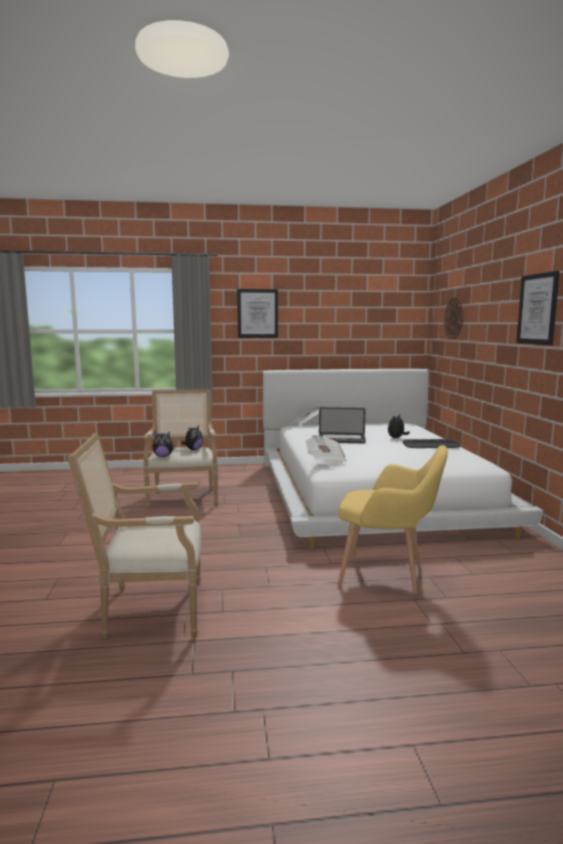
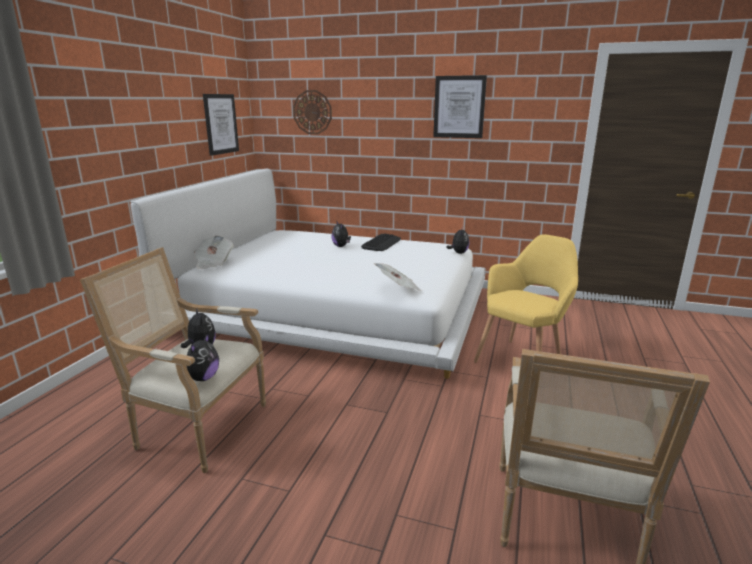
camera: 65 degrees left, 10 degrees up
picture [237,289,278,338] -> picture moved to [203,94,239,156]
laptop [319,407,366,443] -> none
none -> plush toy [446,227,469,254]

